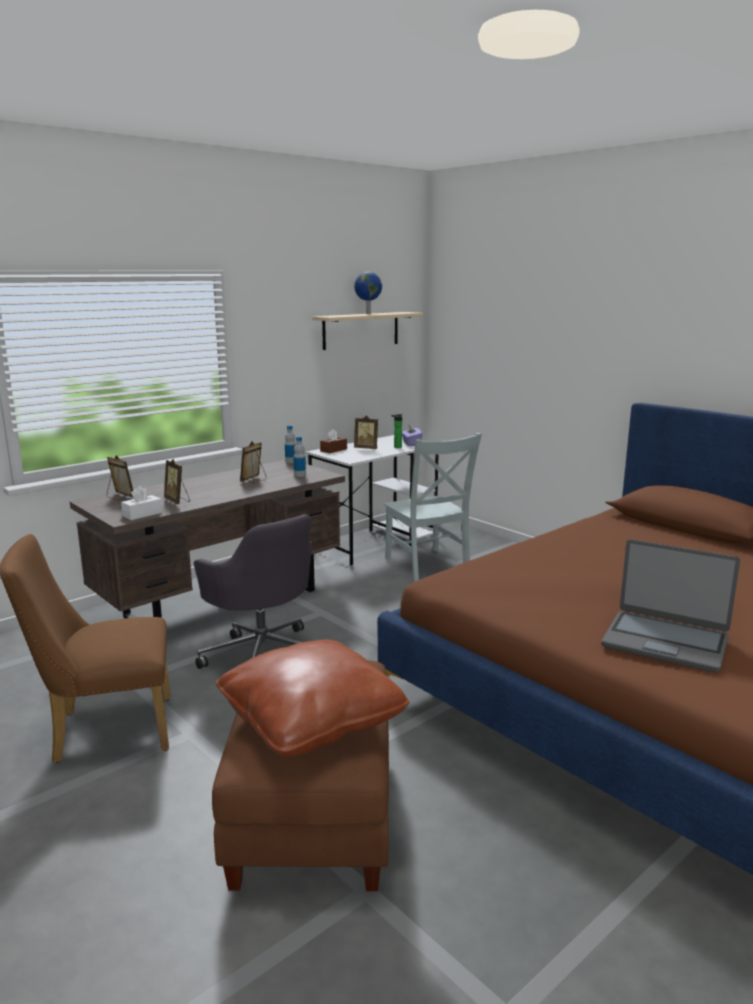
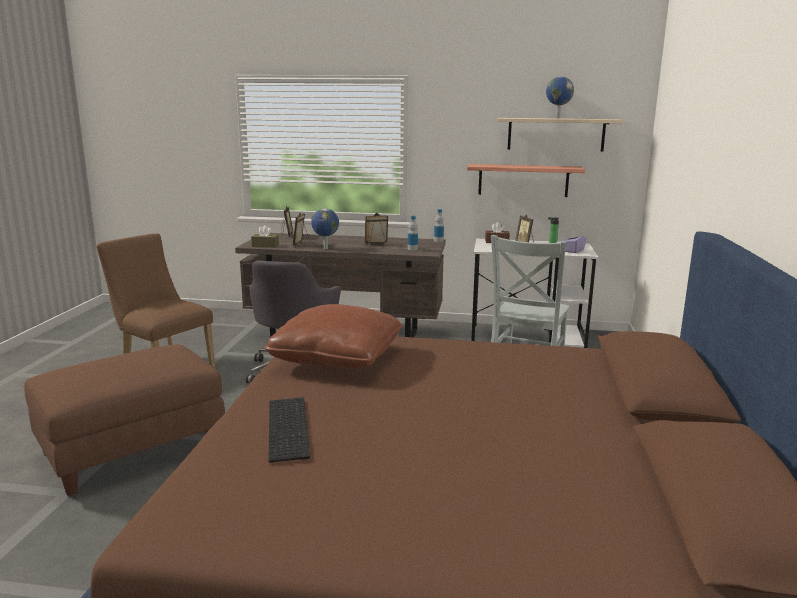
camera: 50 degrees right, 0 degrees up
white tissue box [121,486,162,520] -> brown tissue box [251,225,279,248]
brown pillow [216,639,409,757] -> brown pillow moved to [265,304,403,369]
laptop [602,539,740,673] -> keyboard [269,397,310,463]
none -> globe [311,208,339,249]
none -> shelf [467,164,585,197]

